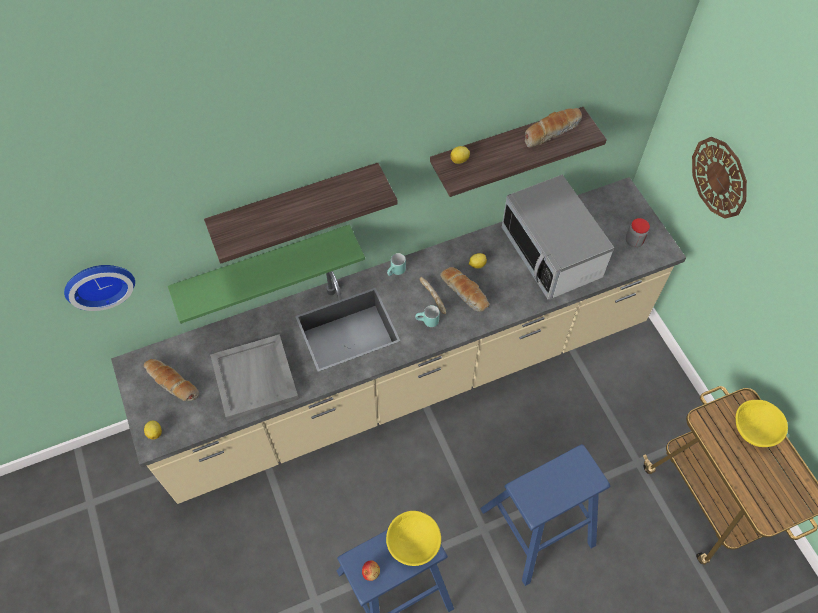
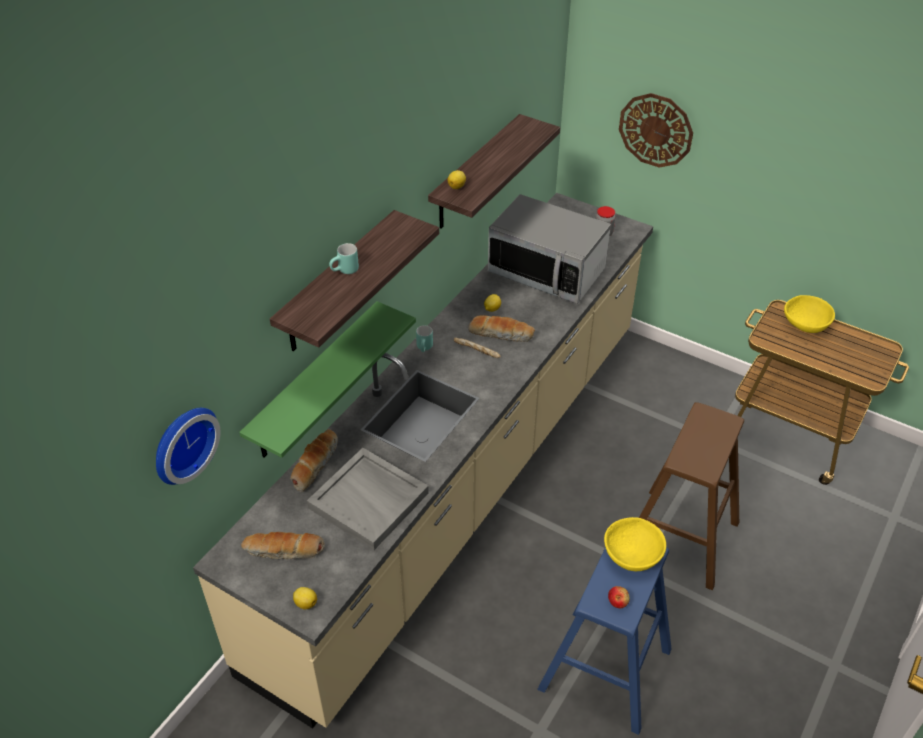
camera: 35 degrees left, 15 degrees down
turquoise mug [415,305,440,327] -> turquoise mug moved to [329,243,359,274]
blue stool [480,444,610,586] -> brown stool [639,402,744,590]
bread [525,108,582,147] -> bread moved to [290,430,338,492]

